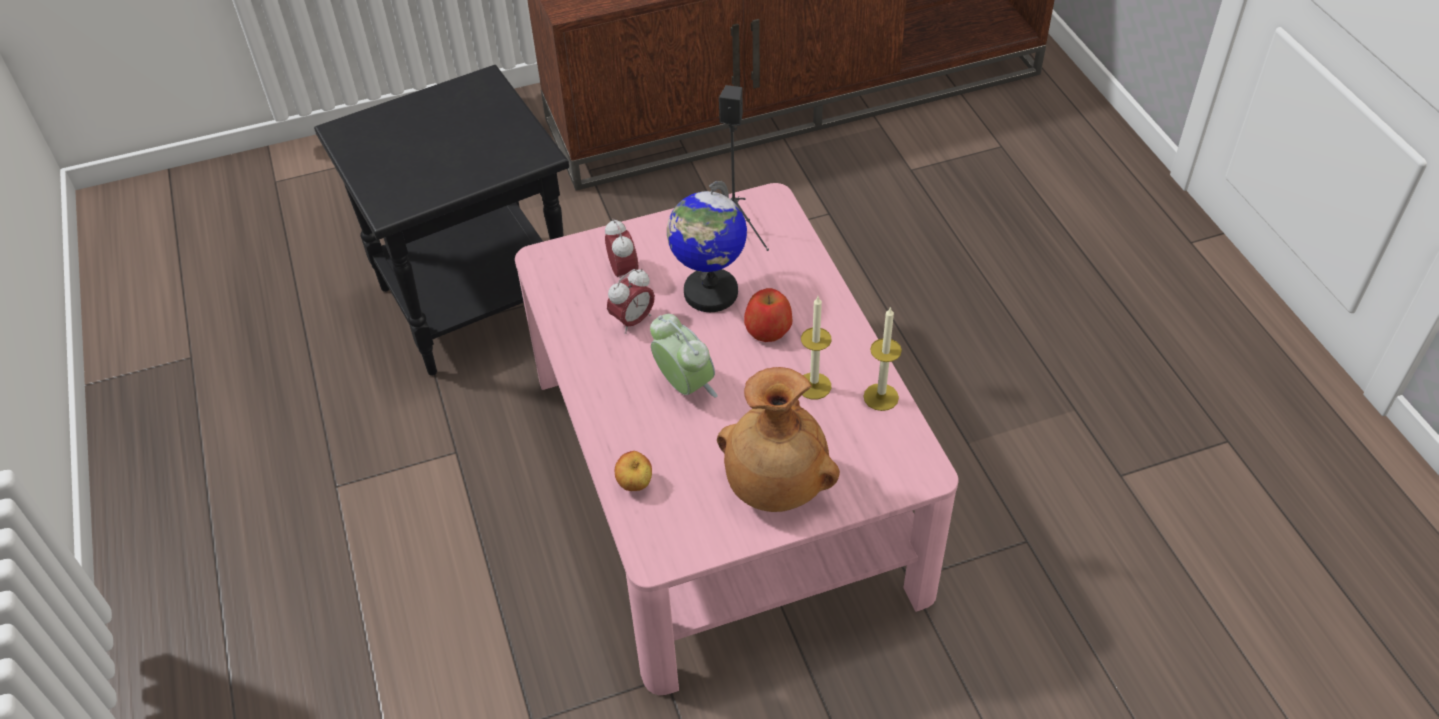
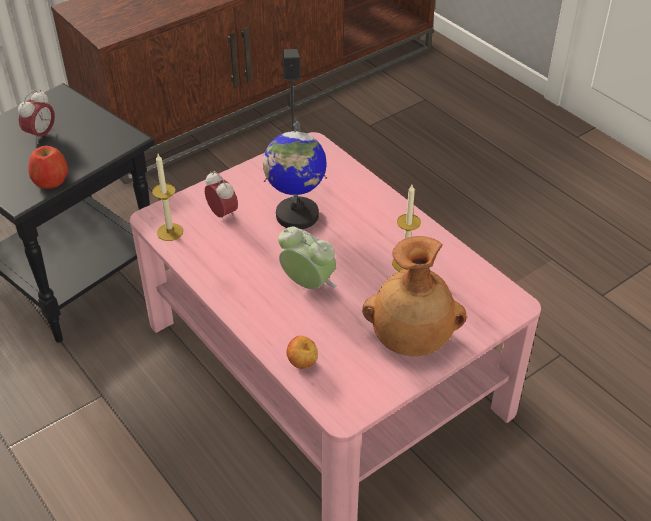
camera: 20 degrees left, 5 degrees down
alarm clock [607,269,655,334] -> alarm clock moved to [18,90,55,144]
apple [744,288,793,342] -> apple moved to [28,146,68,189]
candle [863,306,902,411] -> candle moved to [152,154,183,241]

